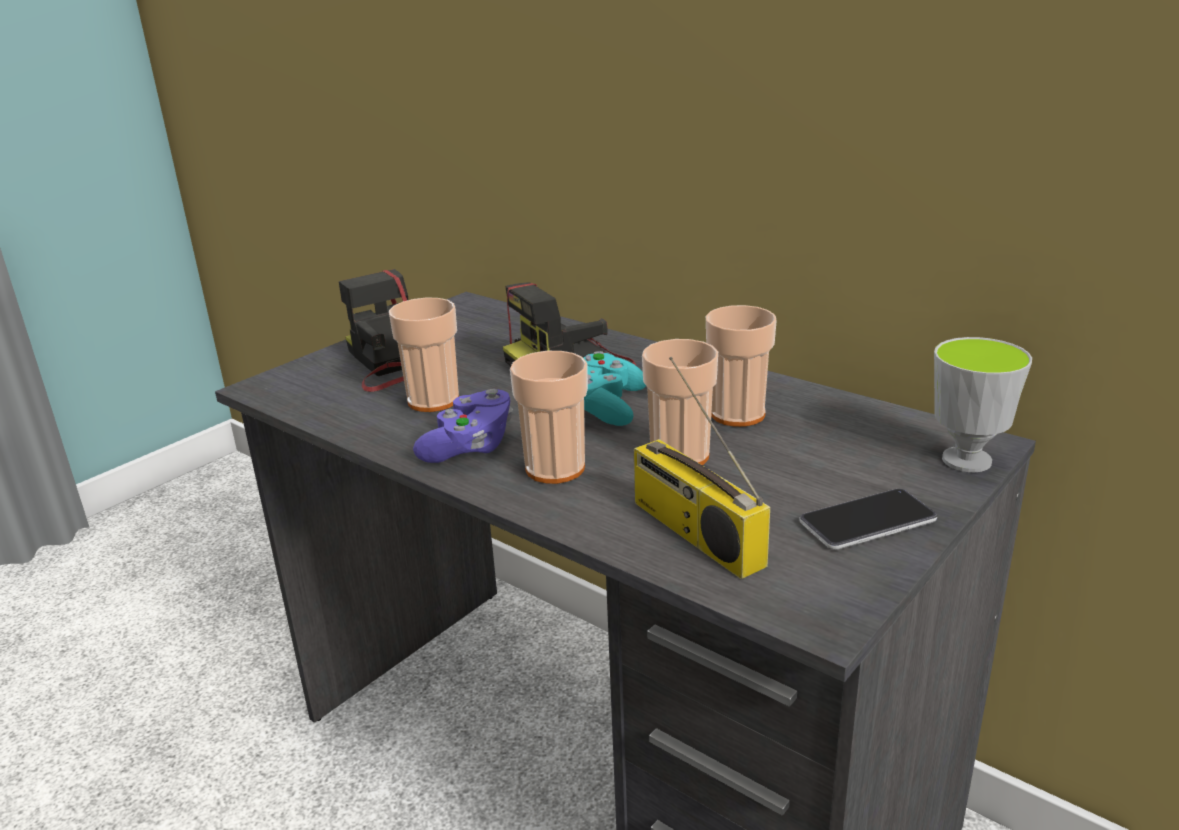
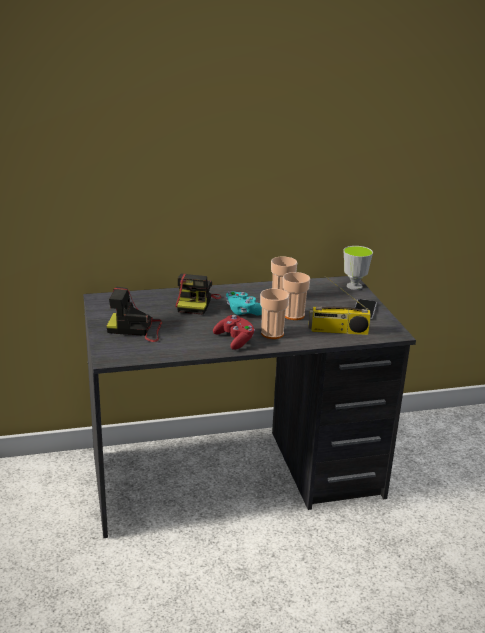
camera: 55 degrees left, 0 degrees up
cup [389,298,459,412] -> none
purple game controller [413,389,513,463] -> red game controller [213,315,255,350]

